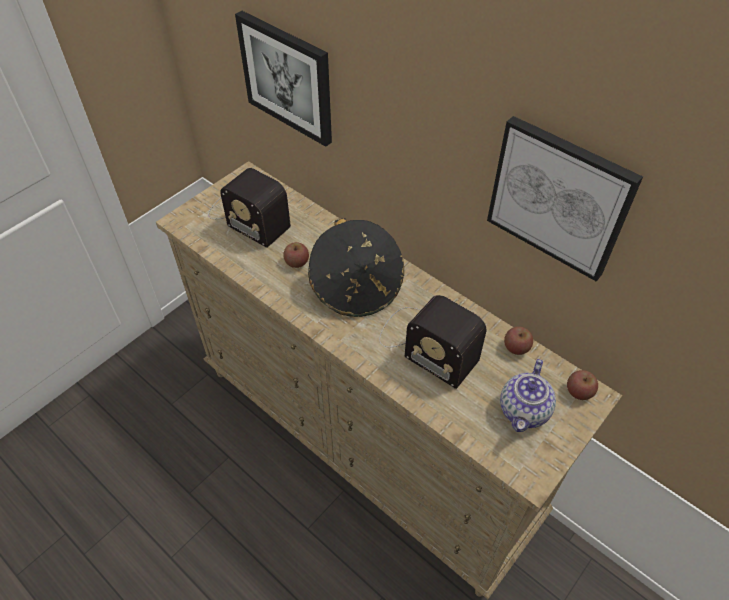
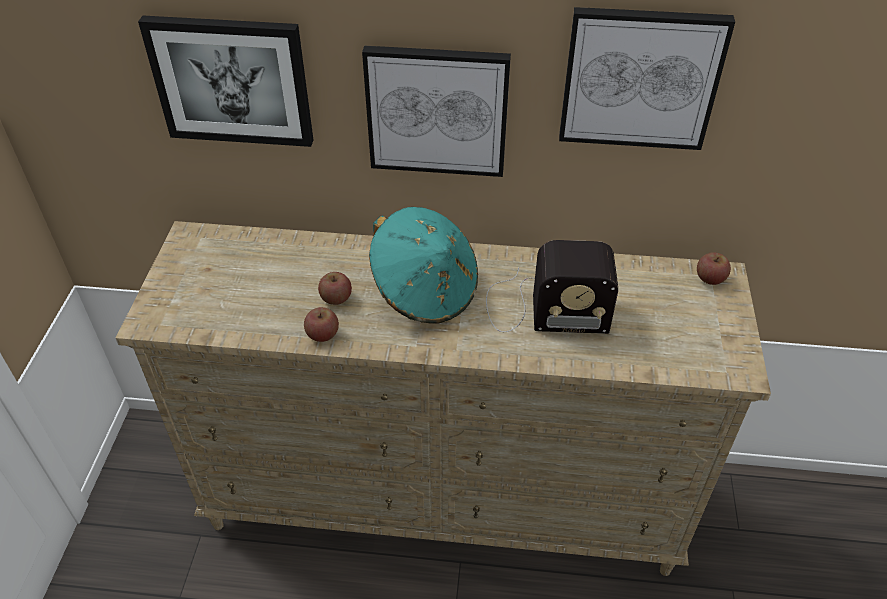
camera: 35 degrees left, 5 degrees down
radio [208,168,291,248] -> none
black hat [308,218,404,317] -> turquoise hat [369,207,478,324]
teapot [500,359,556,432] -> none
apple [504,327,533,355] -> apple moved to [304,307,339,342]
none -> picture [362,45,511,177]

